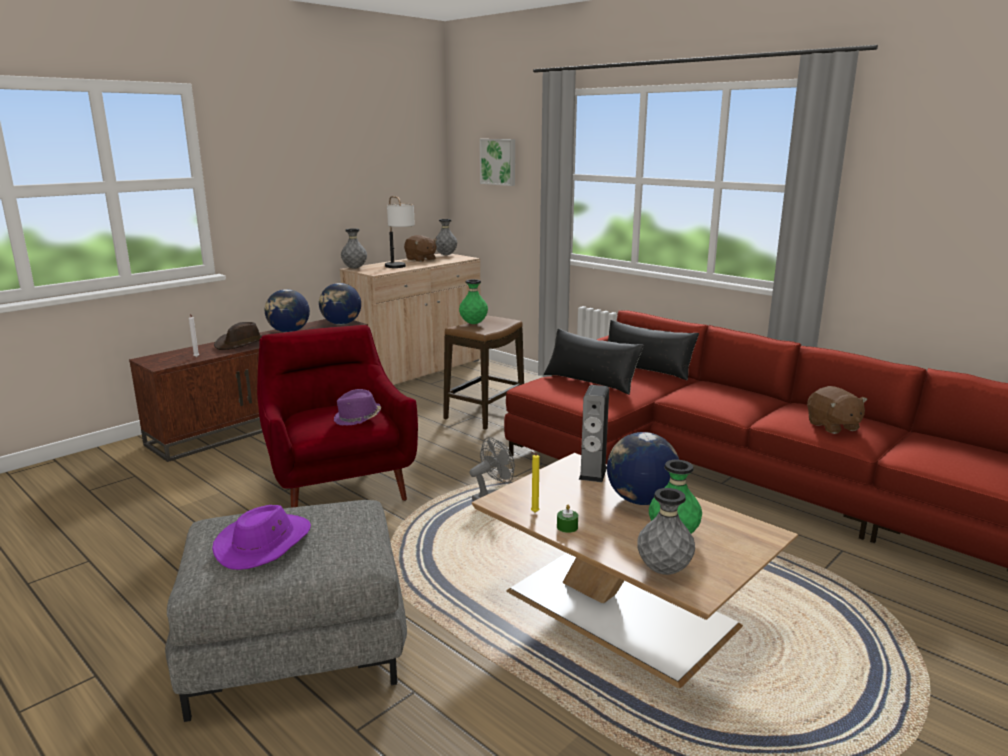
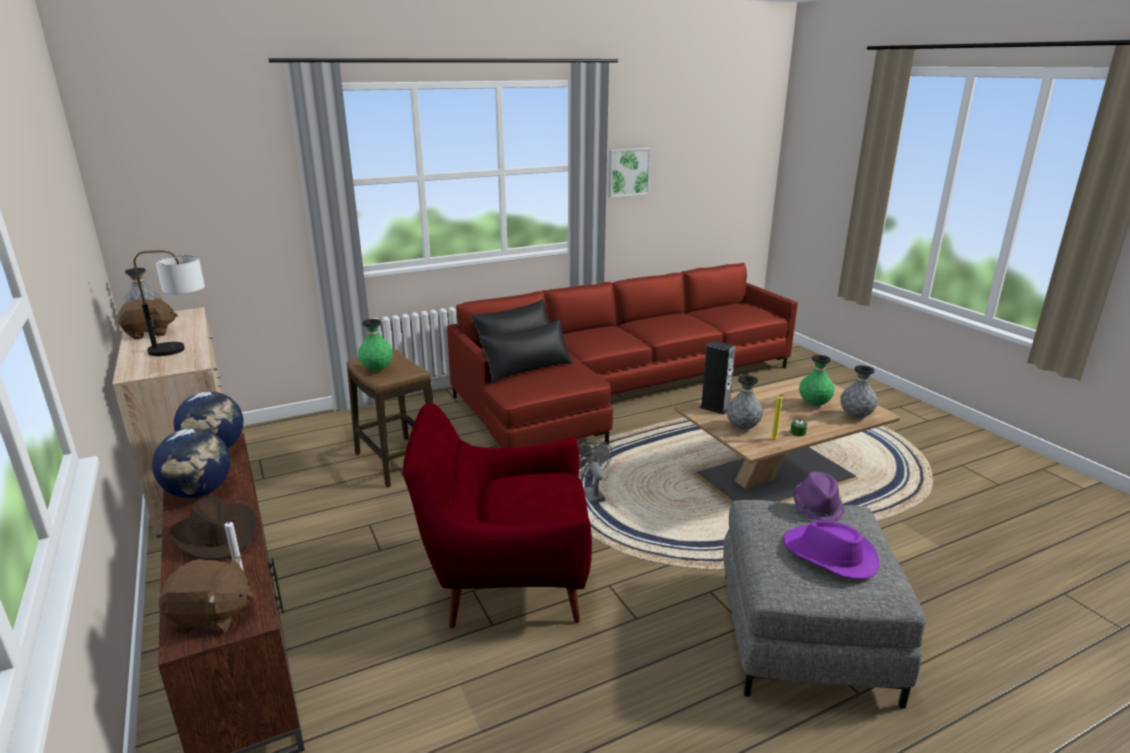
camera: 70 degrees left, 5 degrees up
purple hat [334,389,381,425] -> purple hat moved to [793,472,845,522]
grey vase [341,228,367,269] -> grey vase moved to [726,375,763,430]
picture [480,139,515,186] -> picture moved to [608,148,651,198]
globe [607,432,679,505] -> none
brown plush toy [807,386,868,434] -> brown plush toy moved to [159,556,253,634]

